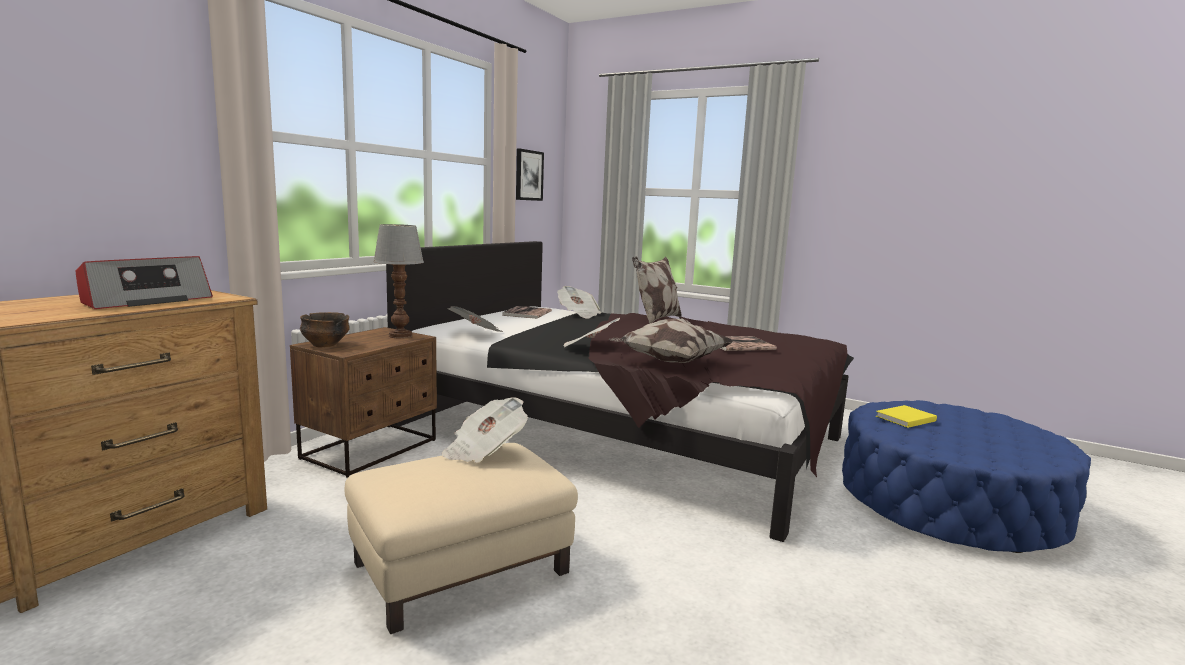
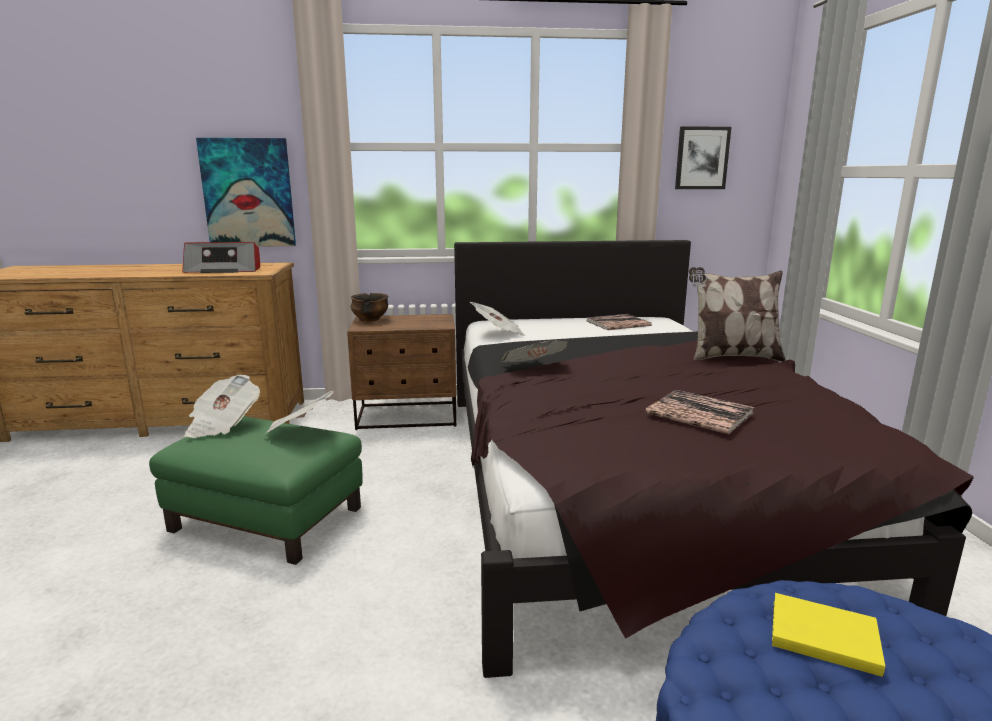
camera: 55 degrees right, 5 degrees up
beige ottoman [344,443,578,634] -> green ottoman [149,416,363,565]
table lamp [373,224,424,338] -> none
newspaper [557,286,601,319] -> newspaper moved to [185,375,260,438]
pillow [608,318,733,363] -> none
none -> picture [196,138,296,247]

